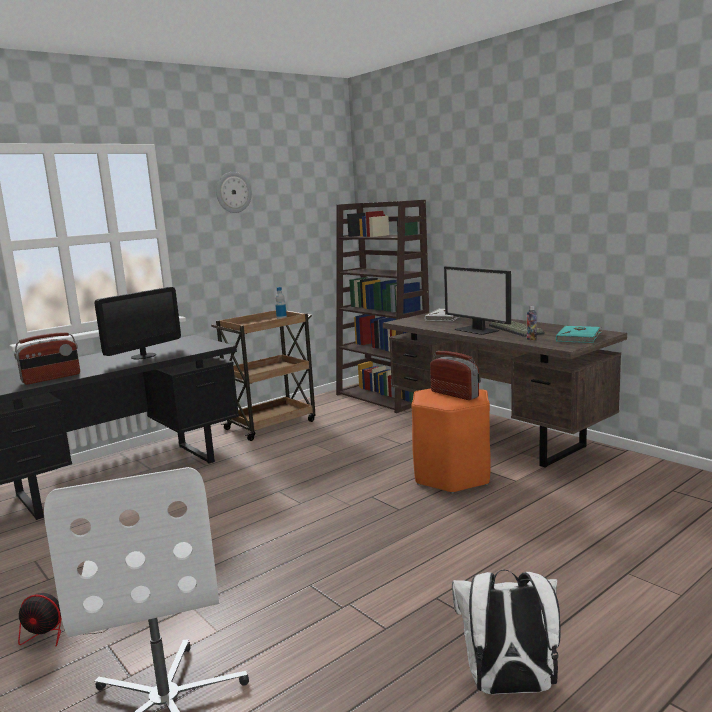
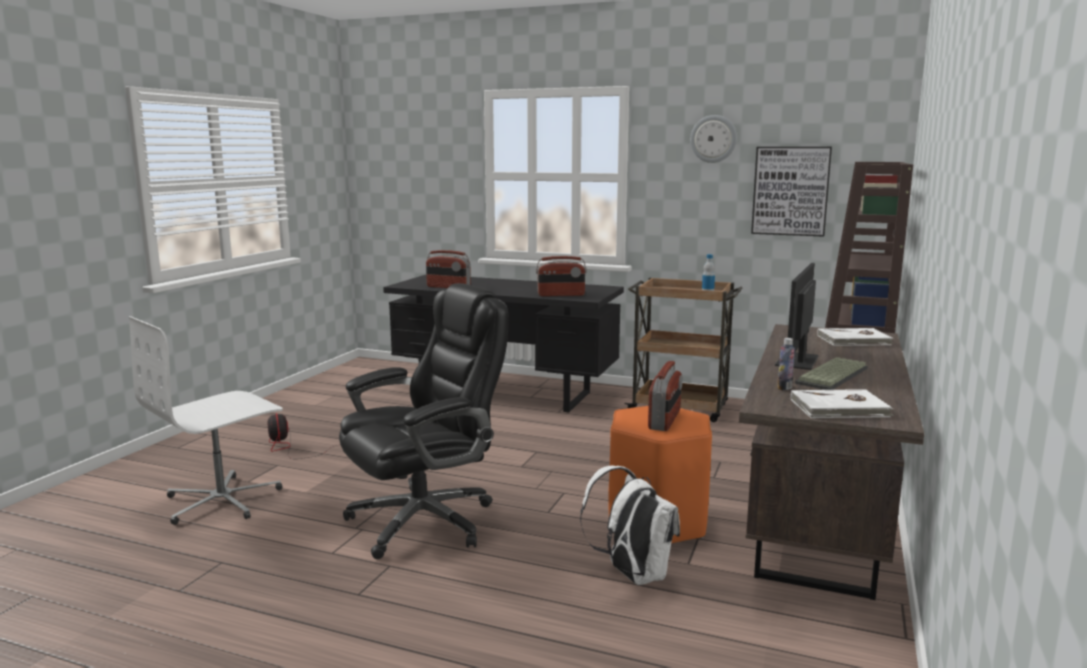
camera: 60 degrees right, 0 degrees up
monitor [95,287,181,359] -> none
white backpack [452,570,561,694] -> white backpack moved to [580,466,680,585]
turquoise book [556,326,603,343] -> white book [791,389,895,418]
none -> black office chair [339,283,508,559]
none -> radio [536,256,587,296]
none -> picture [751,147,832,237]

